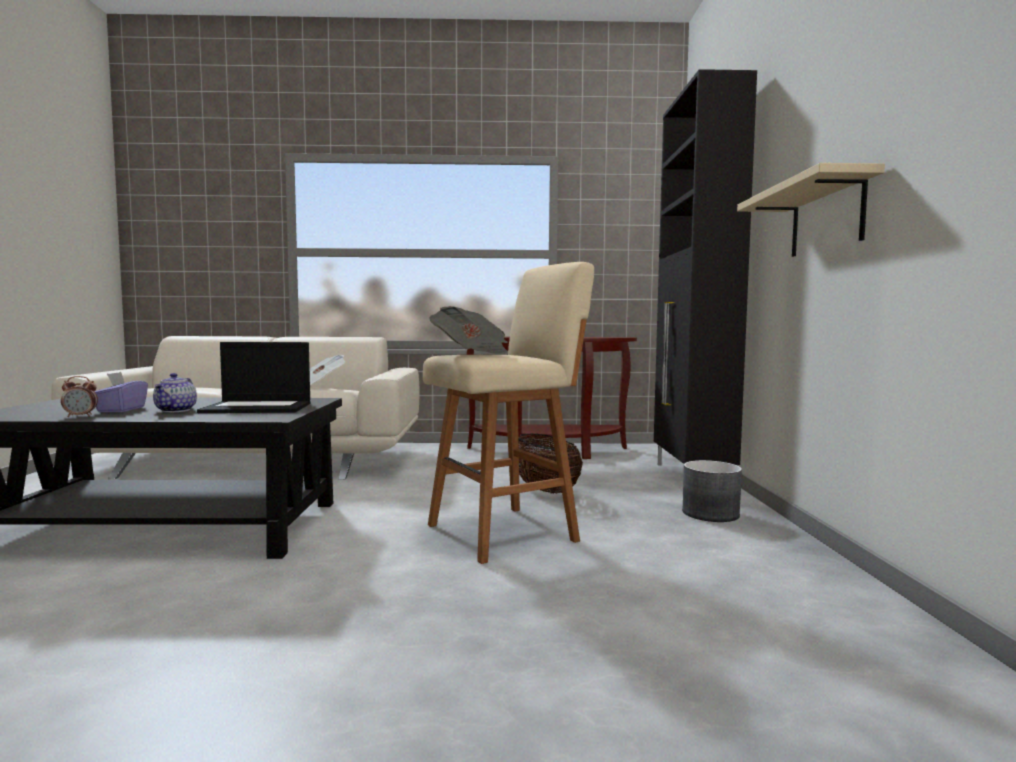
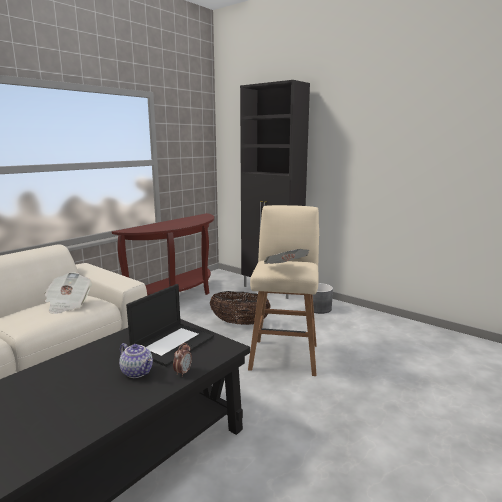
camera: 50 degrees left, 10 degrees up
alarm clock [61,376,98,417] -> alarm clock moved to [173,343,192,377]
purple tissue box [94,372,148,412] -> none
beige shelf [737,163,885,257] -> none

